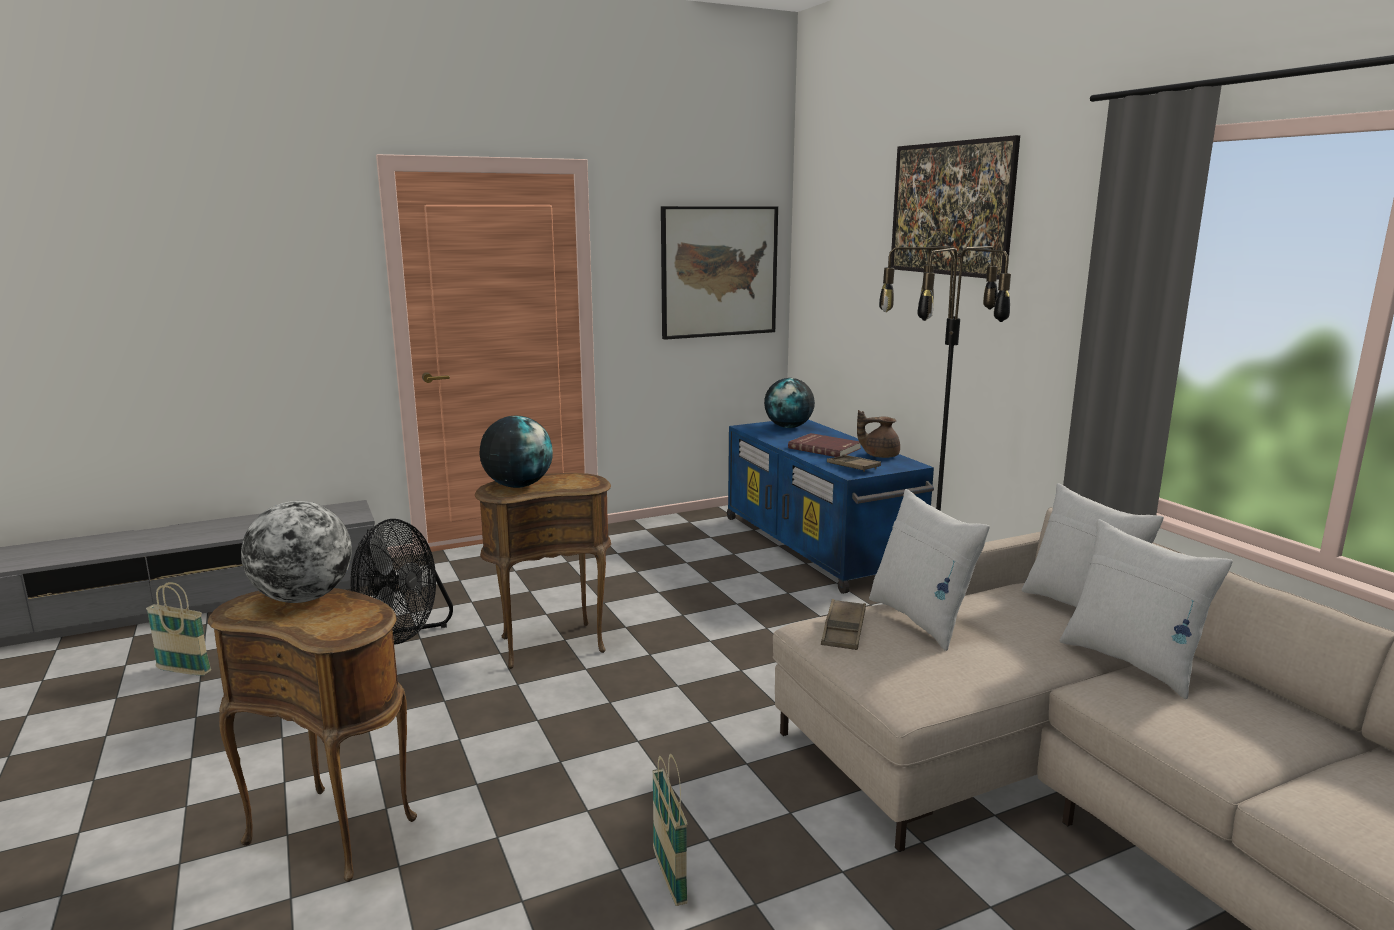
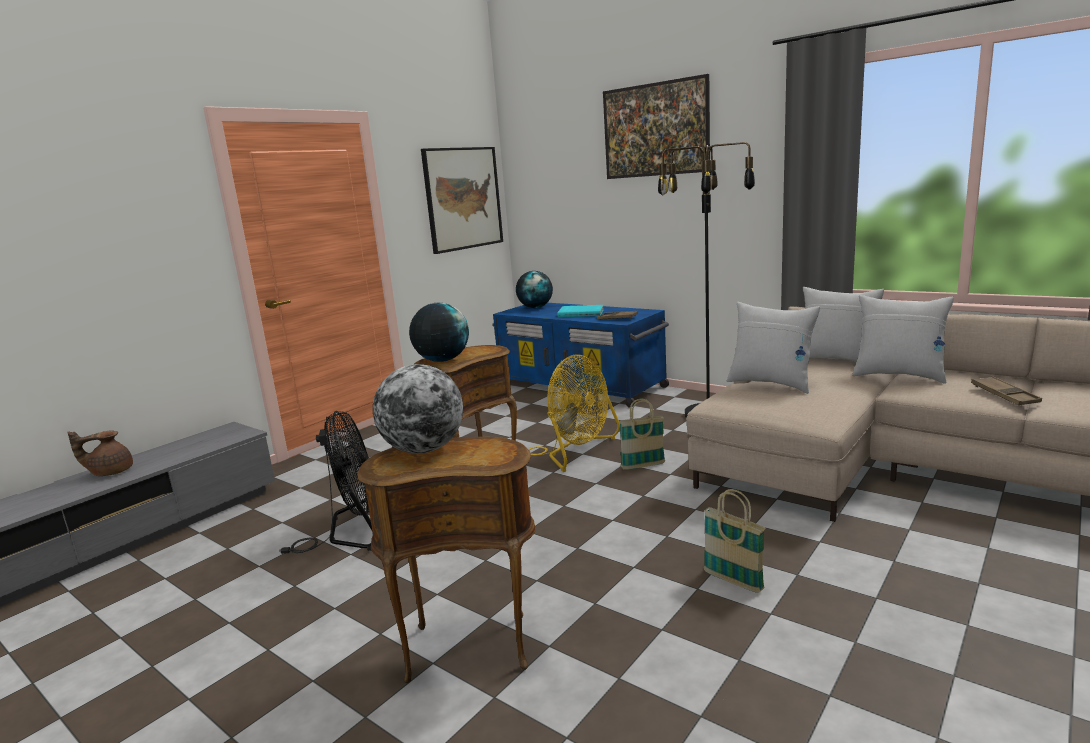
camera: 25 degrees left, 0 degrees up
basket [146,582,211,676] -> basket moved to [619,399,665,470]
red book [788,433,861,457] -> turquoise book [557,305,604,318]
brown tray [821,599,866,650] -> brown tray moved to [971,376,1042,405]
brown teapot [857,410,900,458] -> brown teapot moved to [67,430,133,476]
none -> yellow fan [528,354,620,472]

